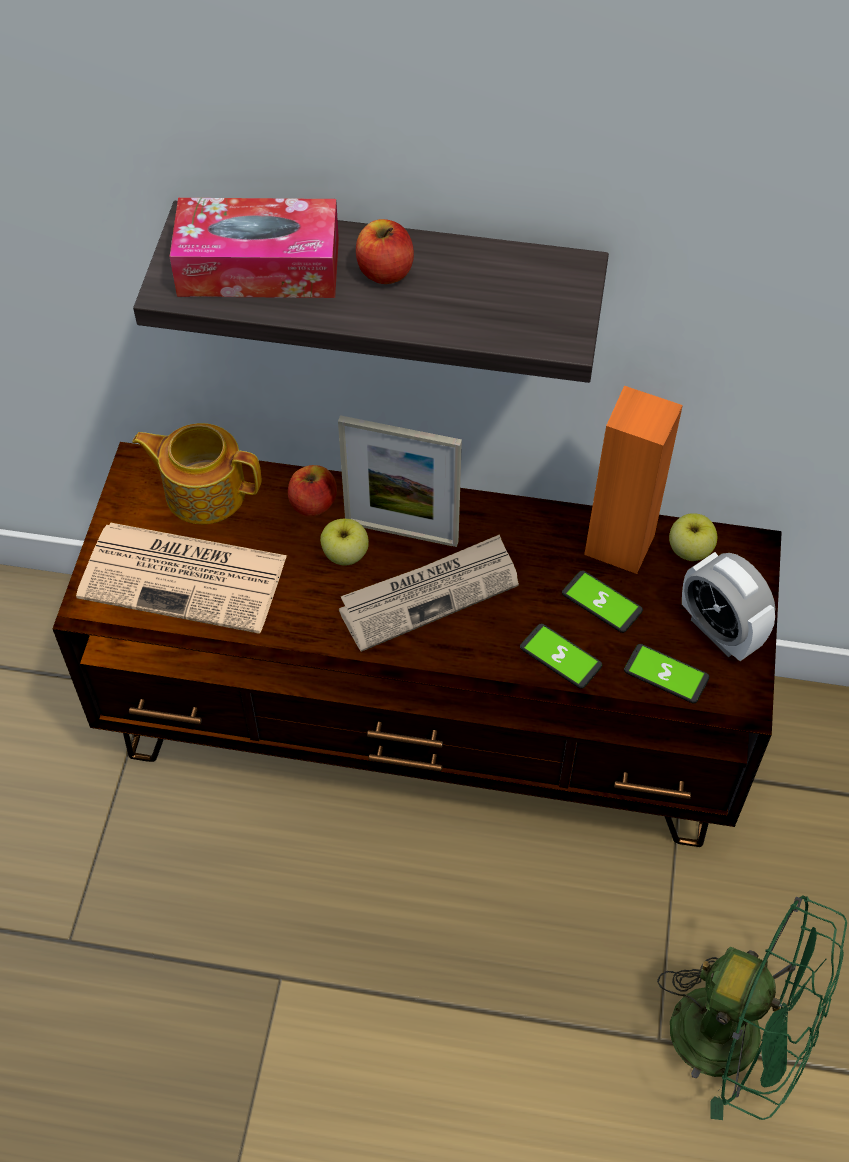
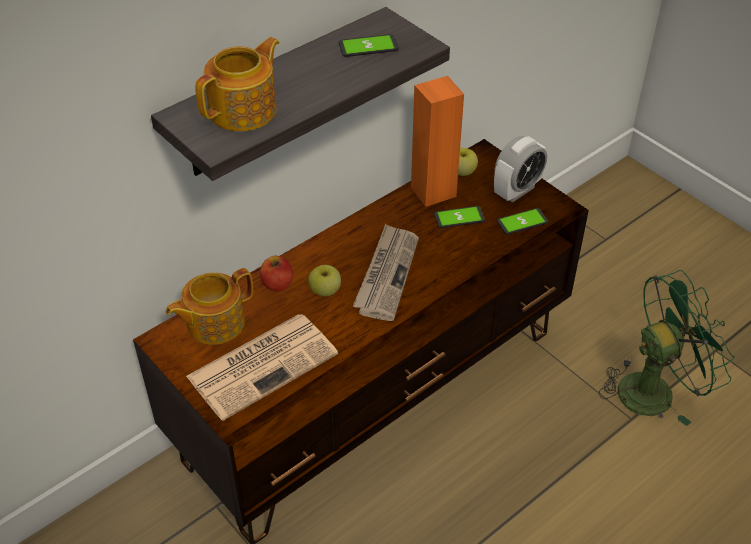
camera: 50 degrees left, 10 degrees down
tissue box [169,198,339,298] -> teapot [195,37,280,131]
picture frame [338,415,462,547] -> none
apple [356,219,414,284] -> none
phone [520,624,603,689] -> phone moved to [339,34,399,57]
alarm clock [682,552,775,661] -> alarm clock turned 45 degrees counterclockwise [494,136,547,202]

